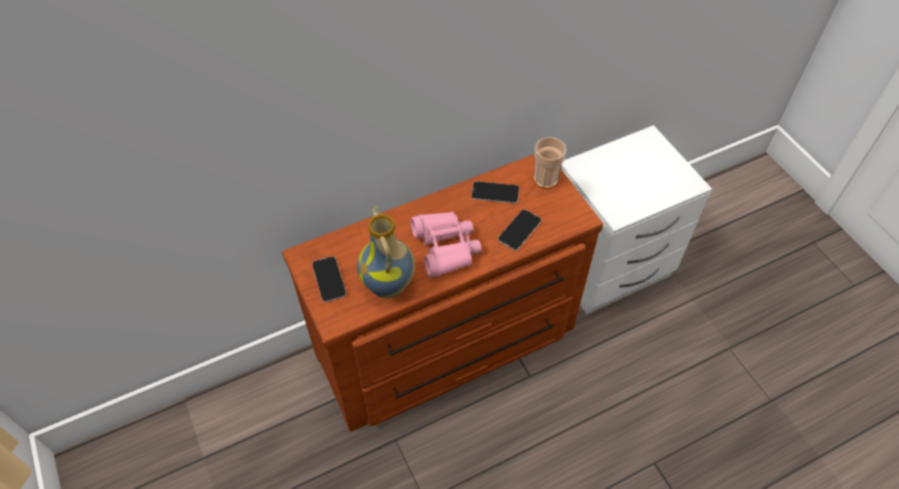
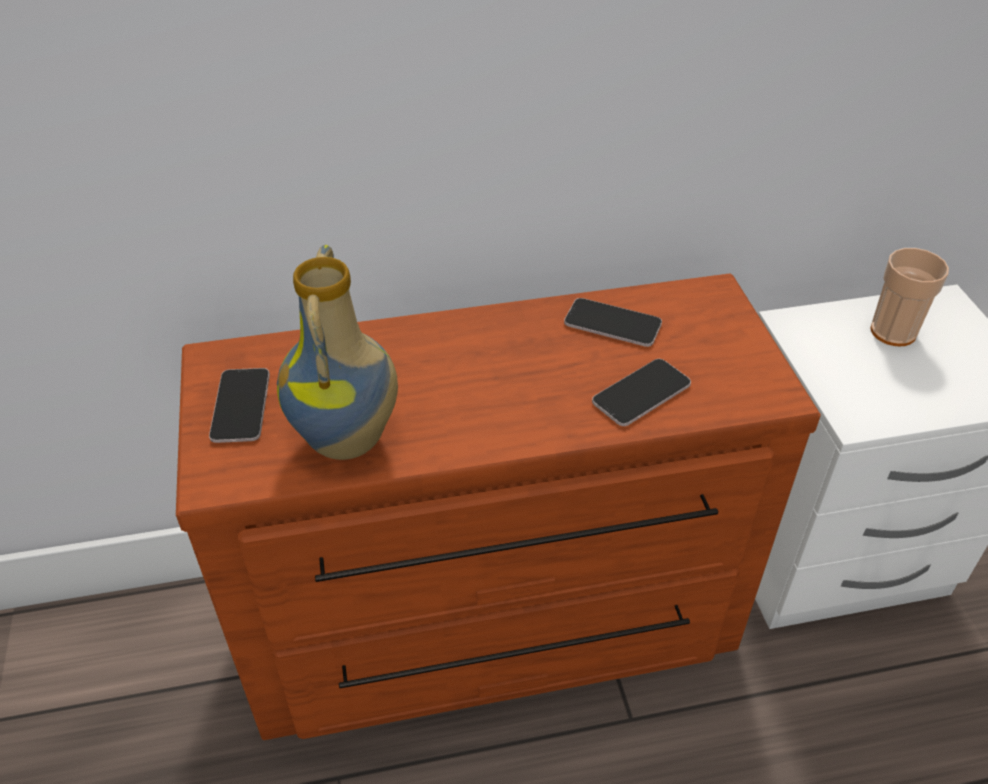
camera: 15 degrees right, 10 degrees down
pink binoculars [411,212,481,277] -> none
cup [534,137,566,189] -> cup moved to [871,248,949,346]

